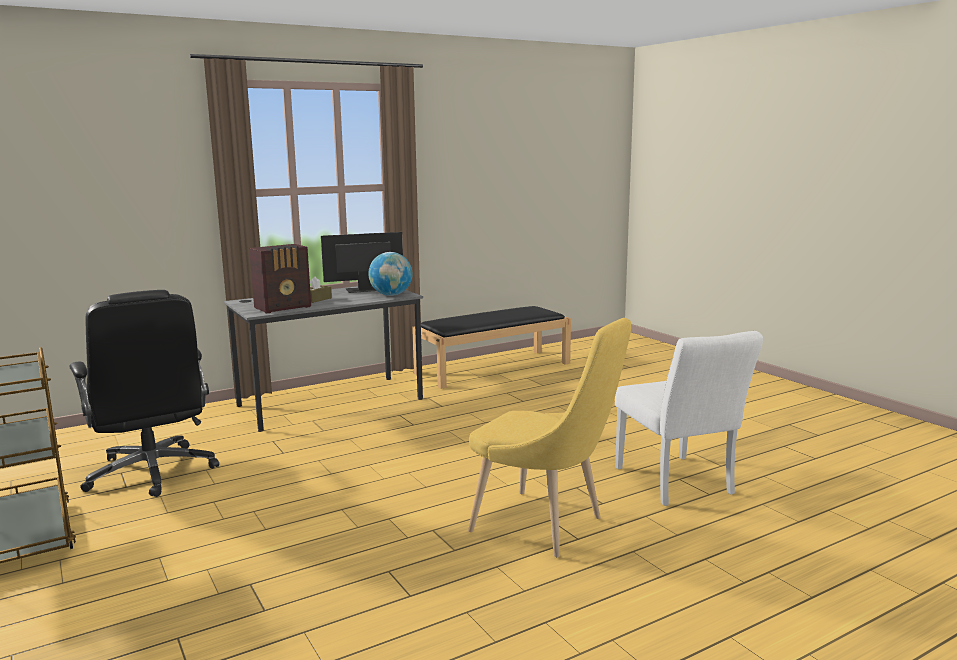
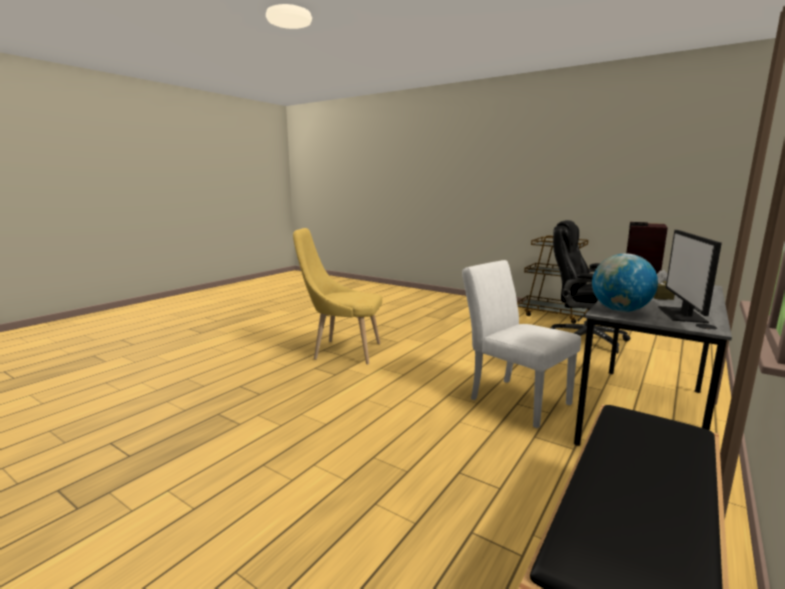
camera: 155 degrees right, 0 degrees up
monitor [321,232,403,293] -> monitor turned 150 degrees clockwise [658,230,722,323]
white chair [615,331,763,506] -> white chair moved to [462,260,581,429]

